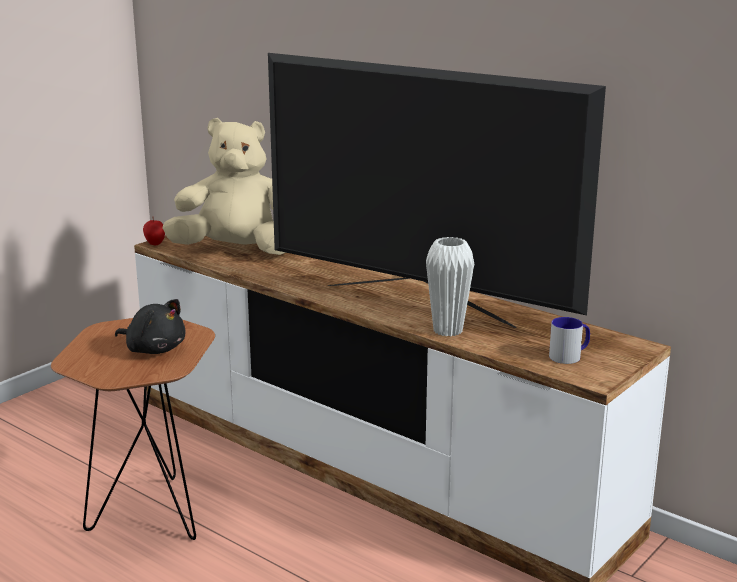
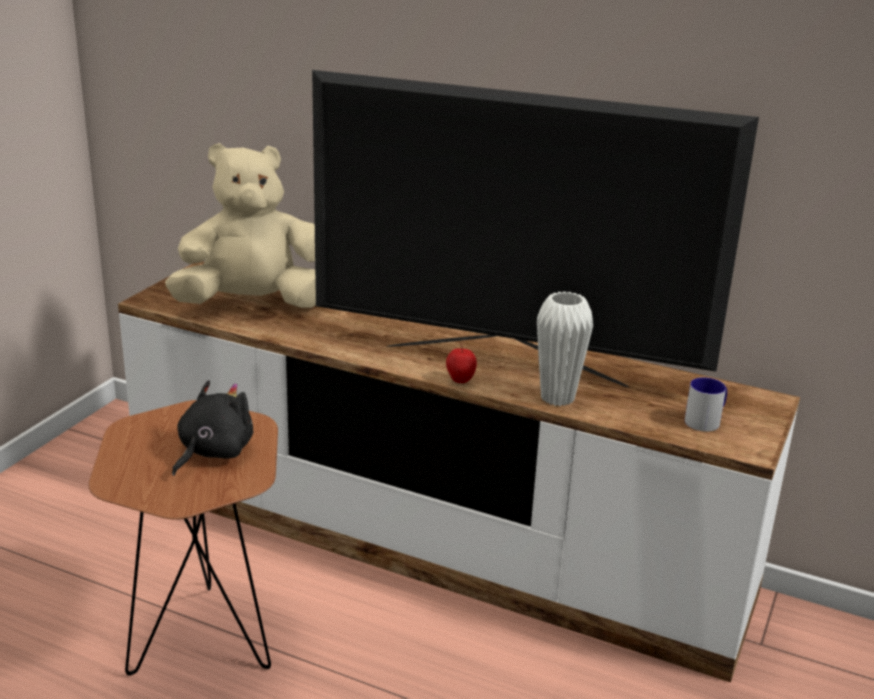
camera: 15 degrees left, 5 degrees up
black plush toy [115,299,186,354] -> black plush toy turned 75 degrees counterclockwise [172,380,253,476]
apple [143,217,165,245] -> apple moved to [446,344,477,383]

